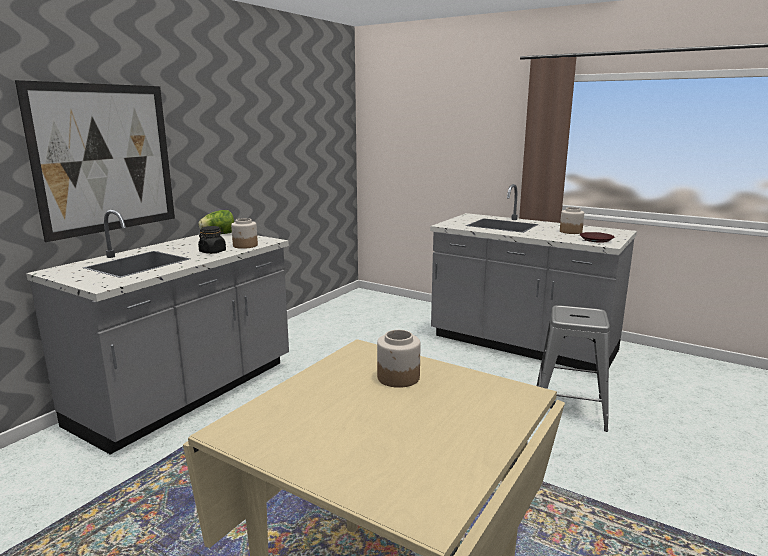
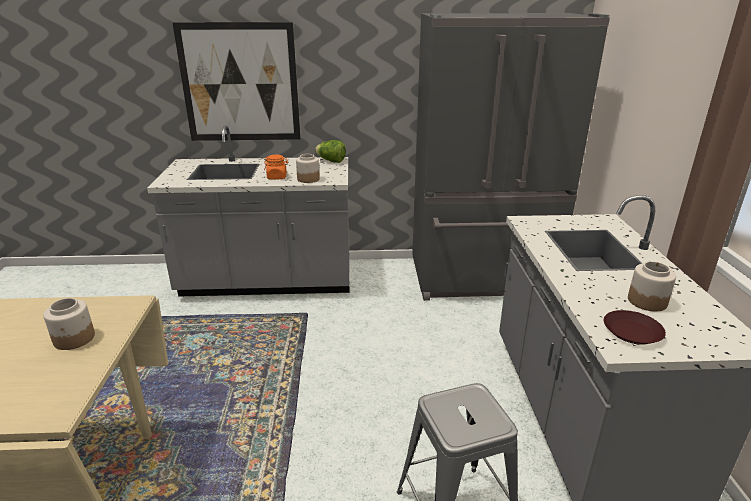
camera: 55 degrees right, 10 degrees up
black jar [198,226,226,254] -> orange jar [264,155,288,180]
none -> grey fridge [412,13,610,301]

